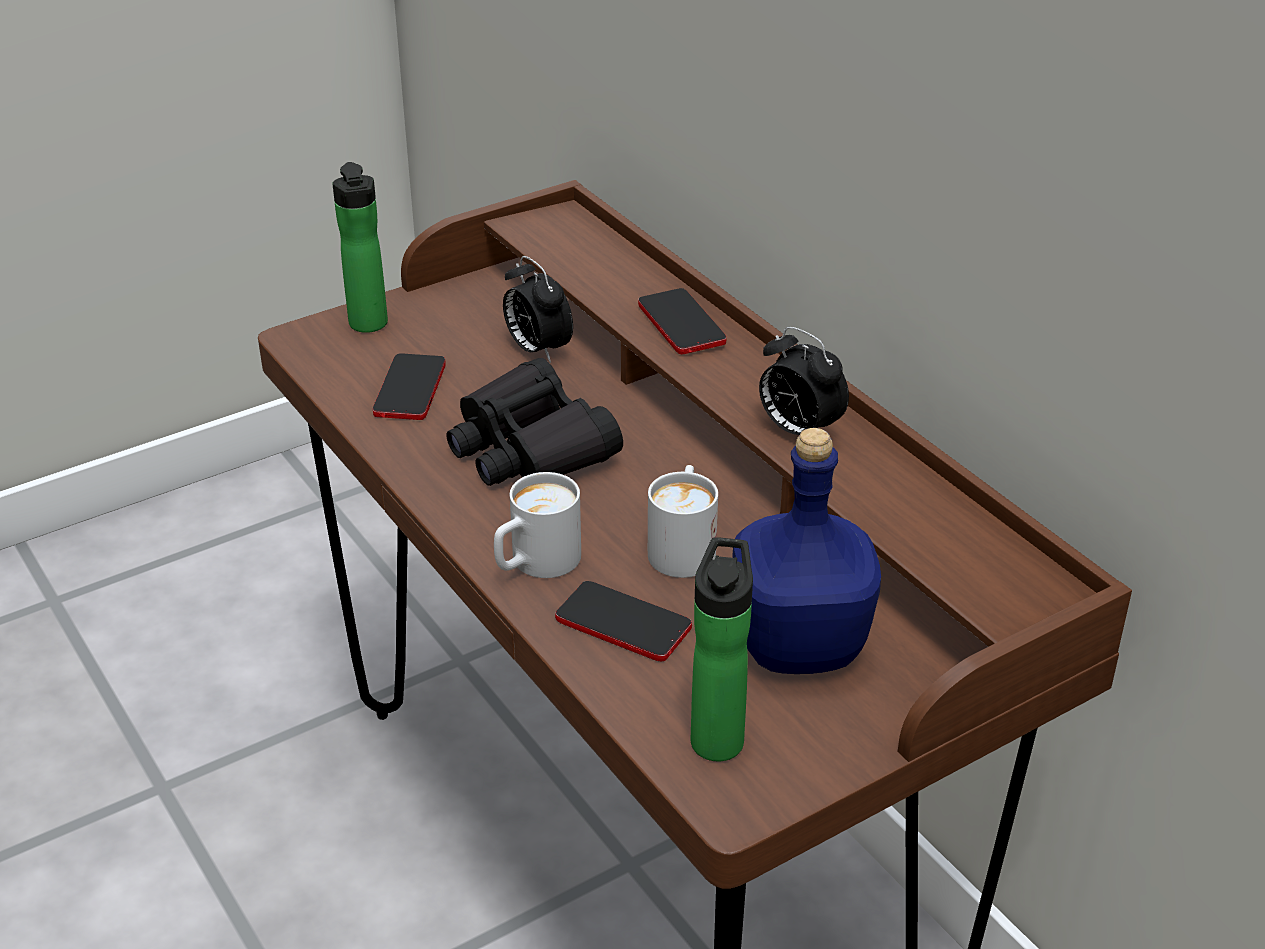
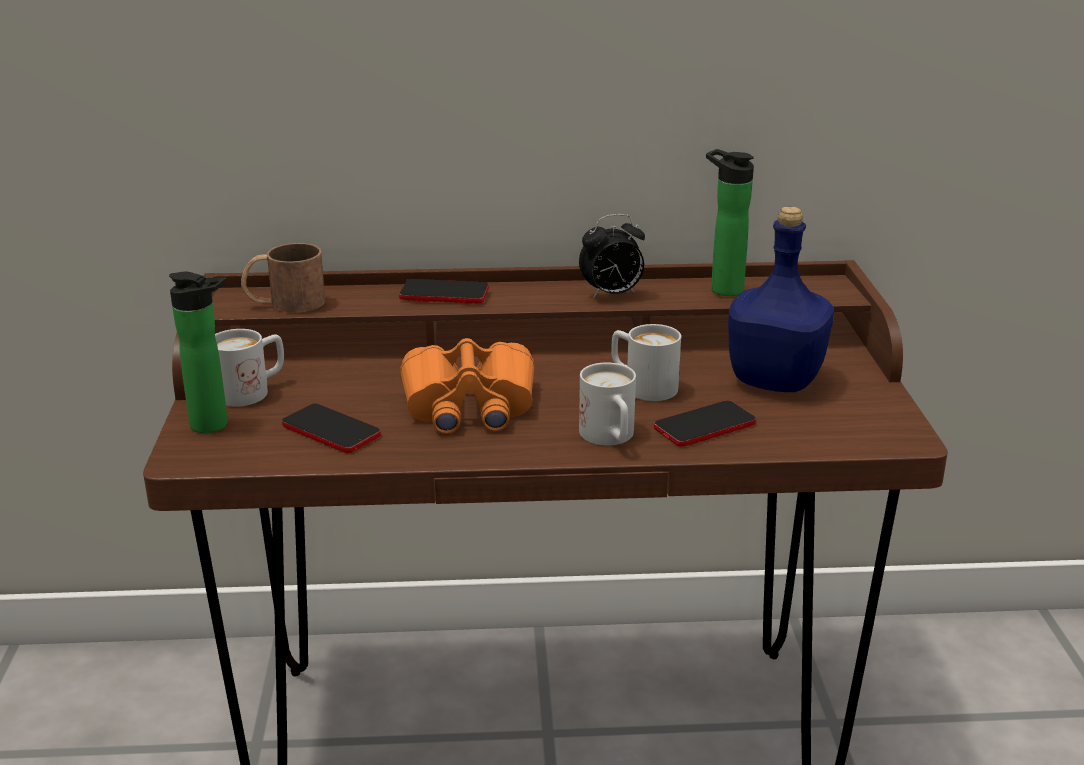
camera: 60 degrees left, 10 degrees down
black binoculars [446,358,623,486] -> orange binoculars [400,338,535,434]
alarm clock [503,256,573,363] -> none
bottle [691,537,753,761] -> bottle moved to [706,149,754,296]
none -> white mug [215,329,284,407]
none -> brown mug [241,243,325,313]

